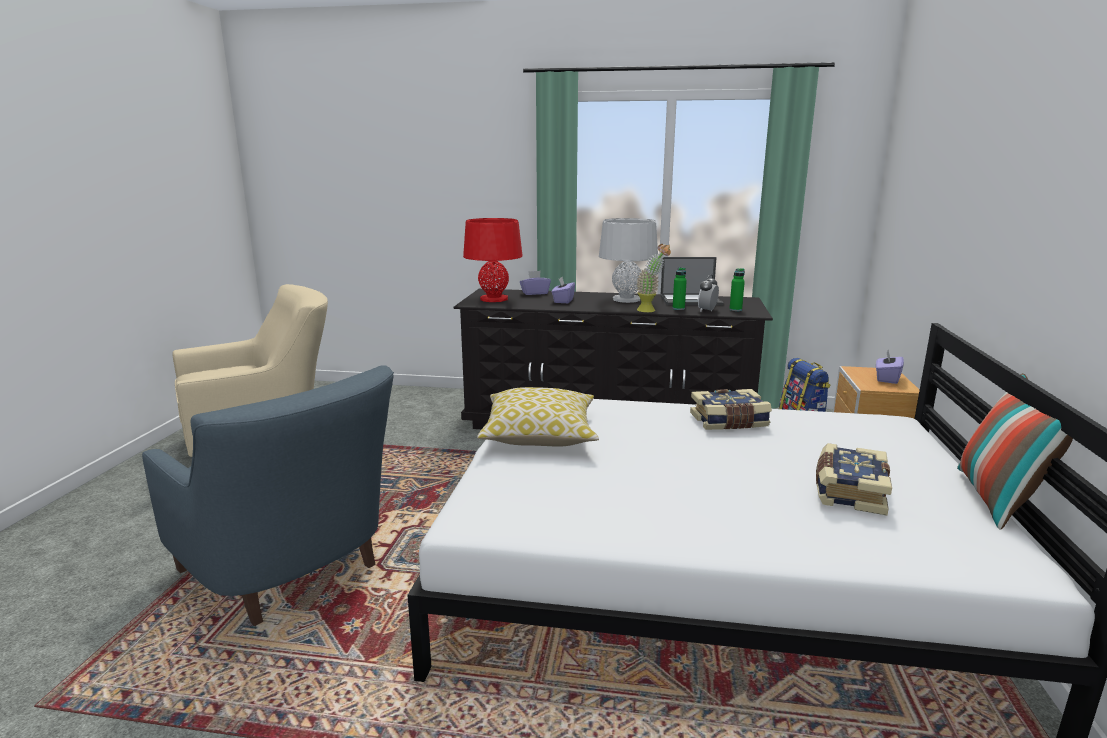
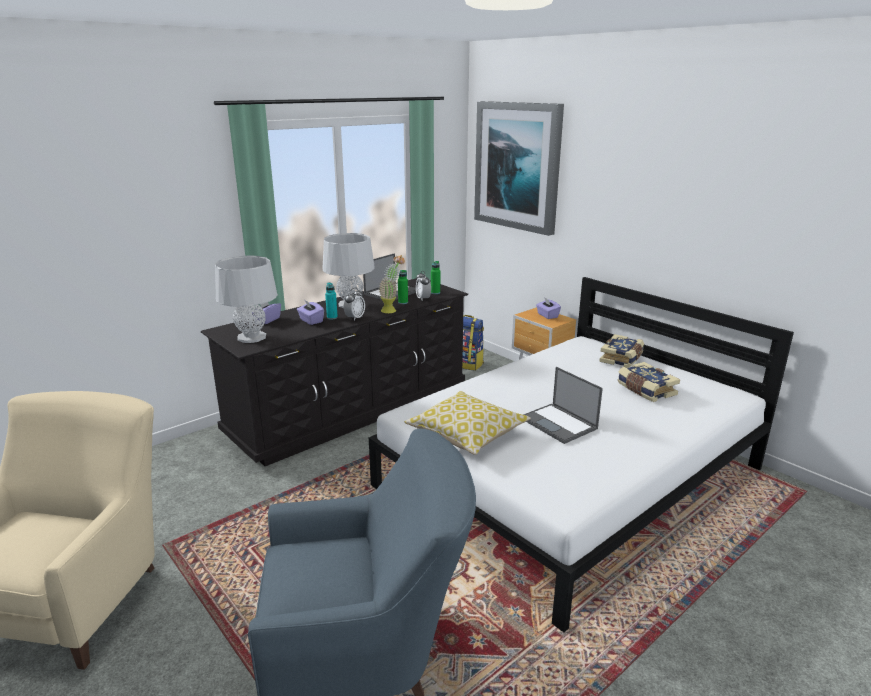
camera: 50 degrees left, 5 degrees up
red table lamp [463,218,522,302] -> grey table lamp [215,255,278,343]
book [690,389,772,430] -> book moved to [599,334,644,368]
pillow [957,373,1073,530] -> none
none -> turquoise bottle [325,282,338,320]
none -> alarm clock [344,288,365,321]
none -> picture [474,101,564,236]
none -> laptop [523,367,603,444]

